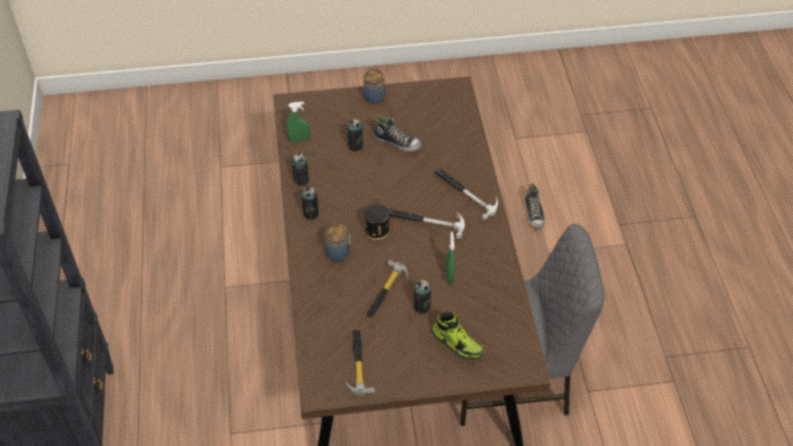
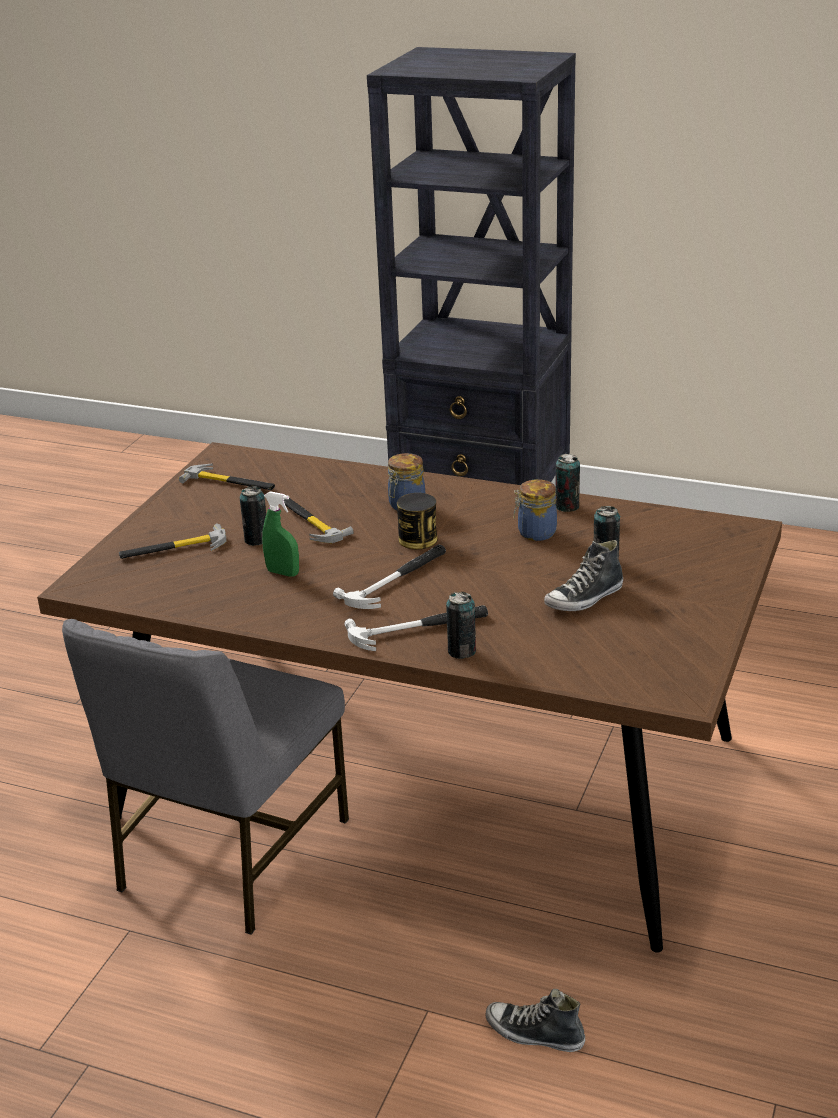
camera: 120 degrees right, 20 degrees down
green spray bottle [286,102,310,143] -> none
can [301,186,319,220] -> can moved to [446,592,476,659]
jar [363,69,385,104] -> jar moved to [514,479,557,541]
shoe [432,311,485,361] -> hammer [119,523,226,559]

